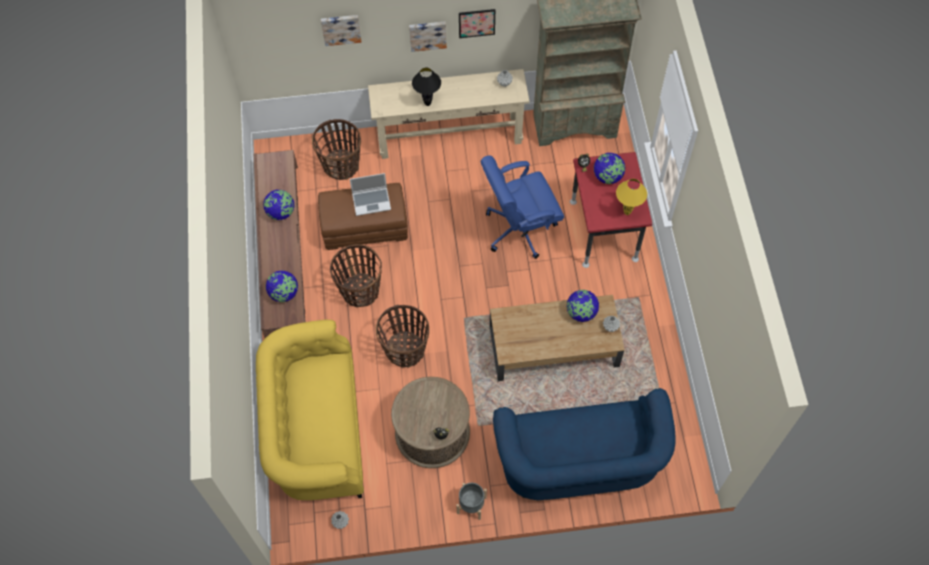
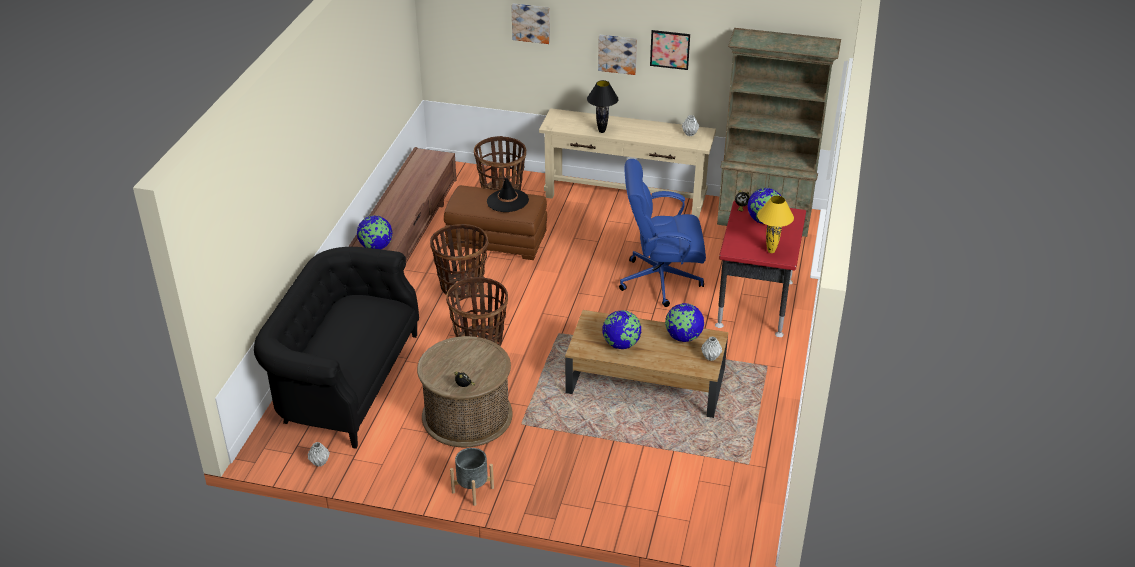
camera: 20 degrees right, 25 degrees down
yellow sofa [256,320,364,500] -> black sofa [254,247,419,449]
globe [263,190,295,220] -> globe moved to [602,310,641,349]
laptop [350,173,391,216] -> black hat [487,178,529,212]
blue sofa [493,388,676,500] -> none

